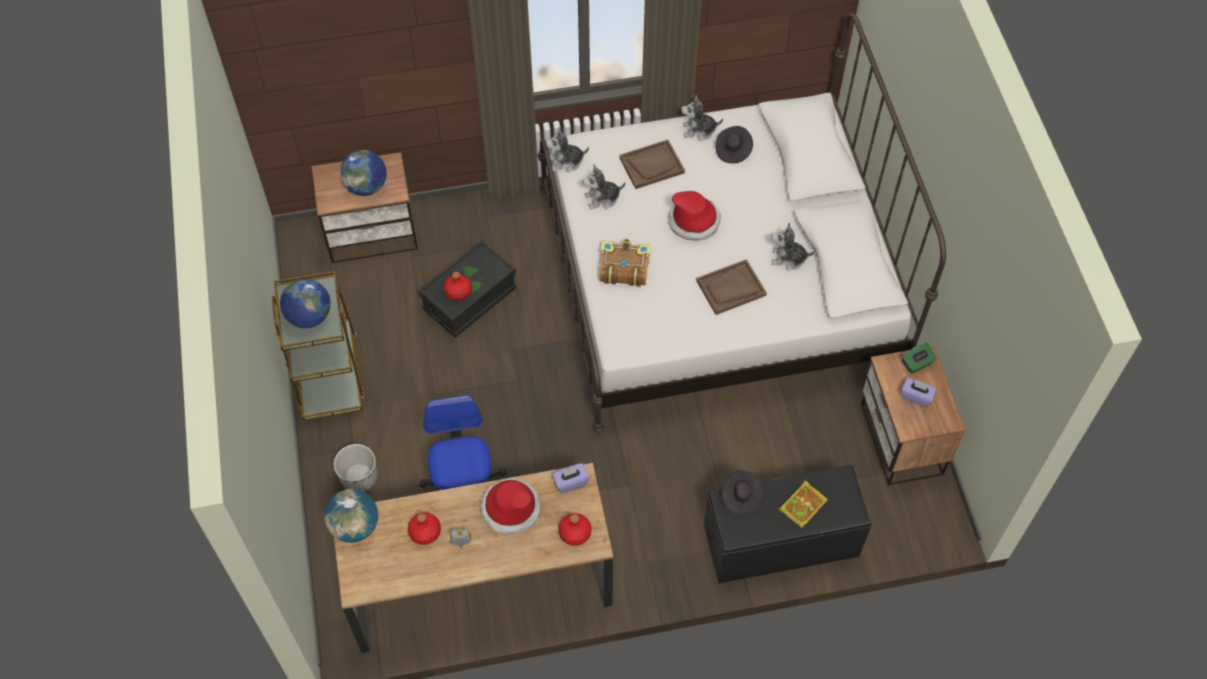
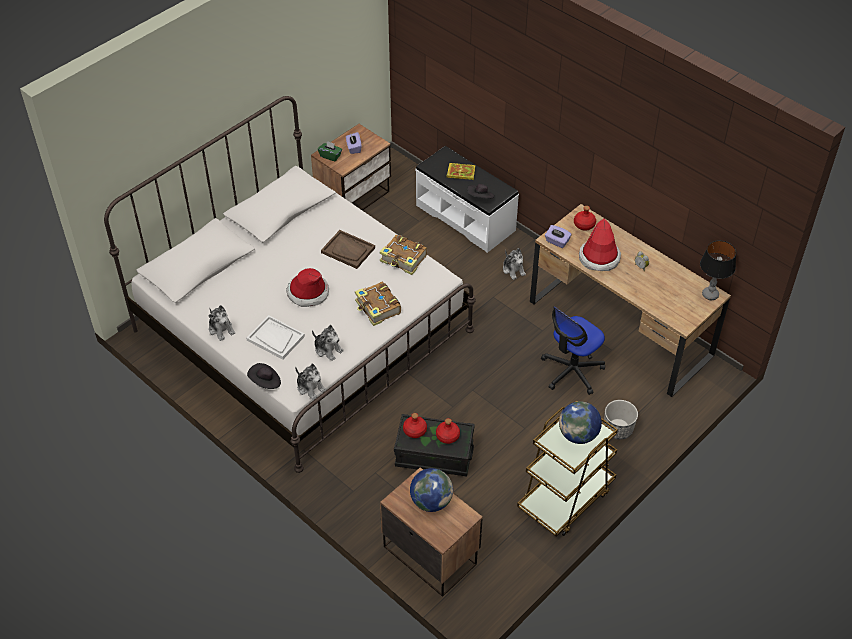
camera: 125 degrees left, 10 degrees down
globe [324,489,378,543] -> none
red bottle [408,512,441,545] -> red bottle moved to [403,413,427,438]
brown tray [619,140,685,189] -> white tray [246,315,305,359]
black bench [704,465,872,583] -> white bench [415,146,519,253]
black hat [715,126,753,164] -> black hat moved to [247,363,281,389]
plush toy [771,223,815,270] -> plush toy moved to [503,248,526,280]
none -> book [379,235,427,275]
none -> table lamp [700,240,736,300]

